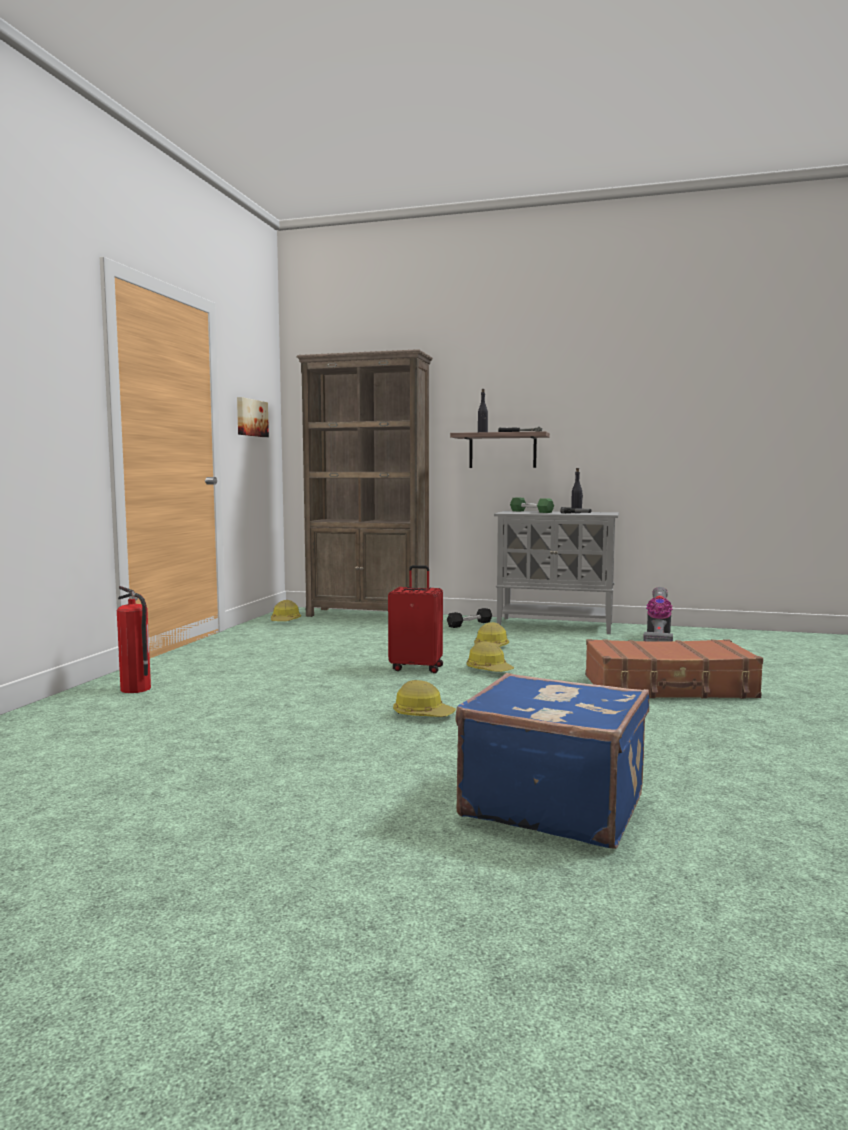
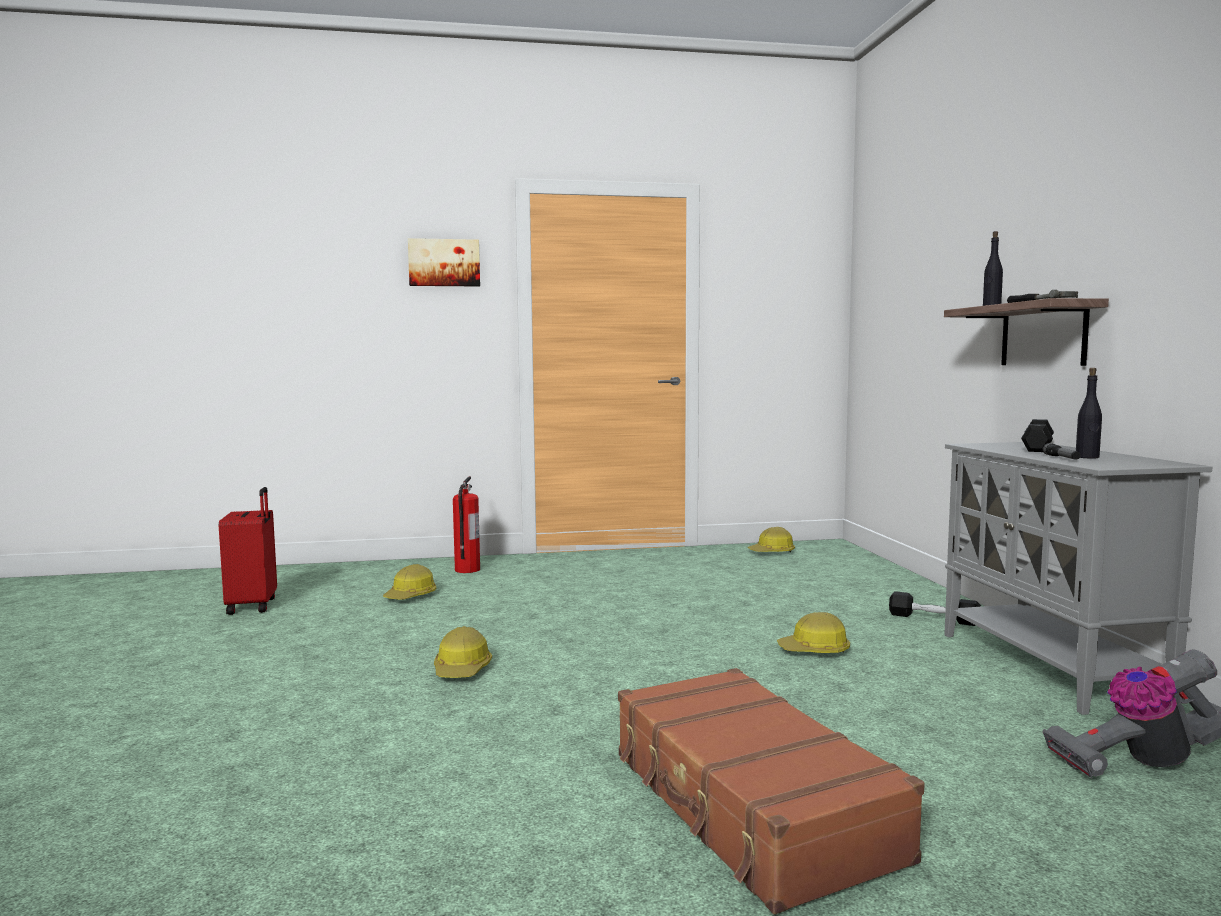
camera: 65 degrees right, 0 degrees up
picture [237,397,269,437] -> picture moved to [408,238,480,287]
brown bookcase [296,349,433,617] -> none
red suitcase [388,565,443,673] -> red suitcase moved to [219,487,277,615]
blue suitcase [455,673,649,849] -> none
hard hat [467,642,514,672] -> hard hat moved to [383,564,436,600]
green dumbbell [510,498,554,513] -> black dumbbell [1021,419,1054,452]

